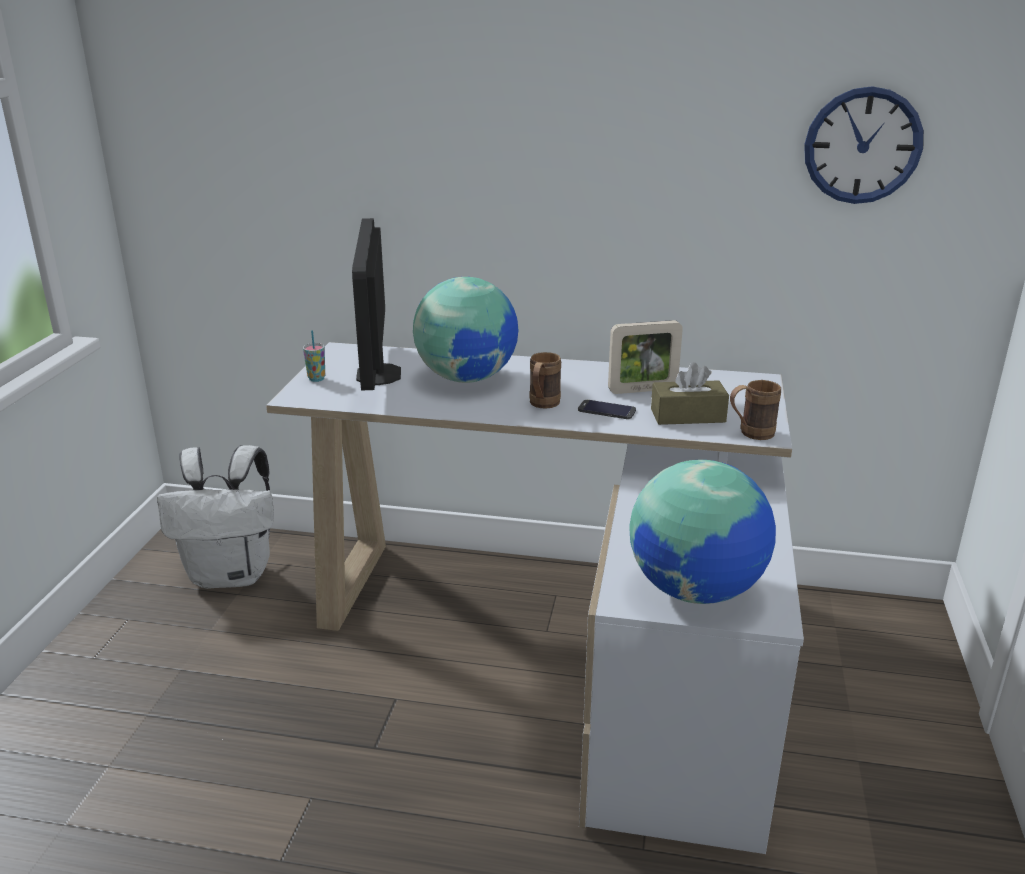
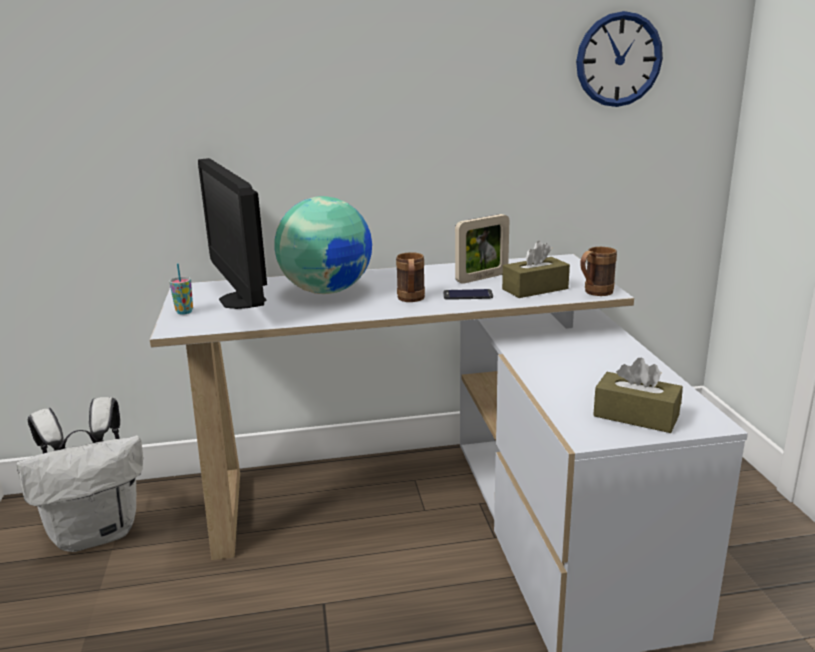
camera: 20 degrees left, 5 degrees down
globe [629,460,776,604] -> brown tissue box [593,358,683,433]

